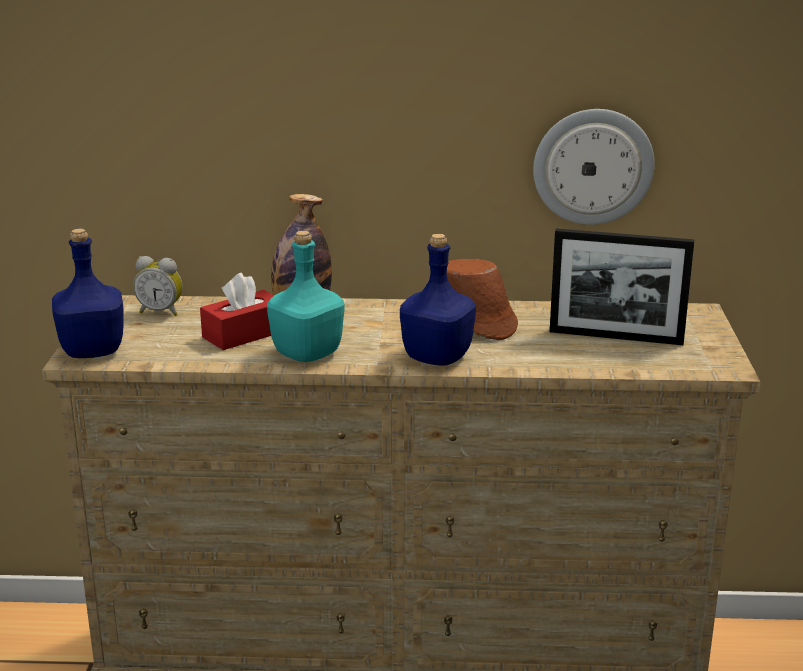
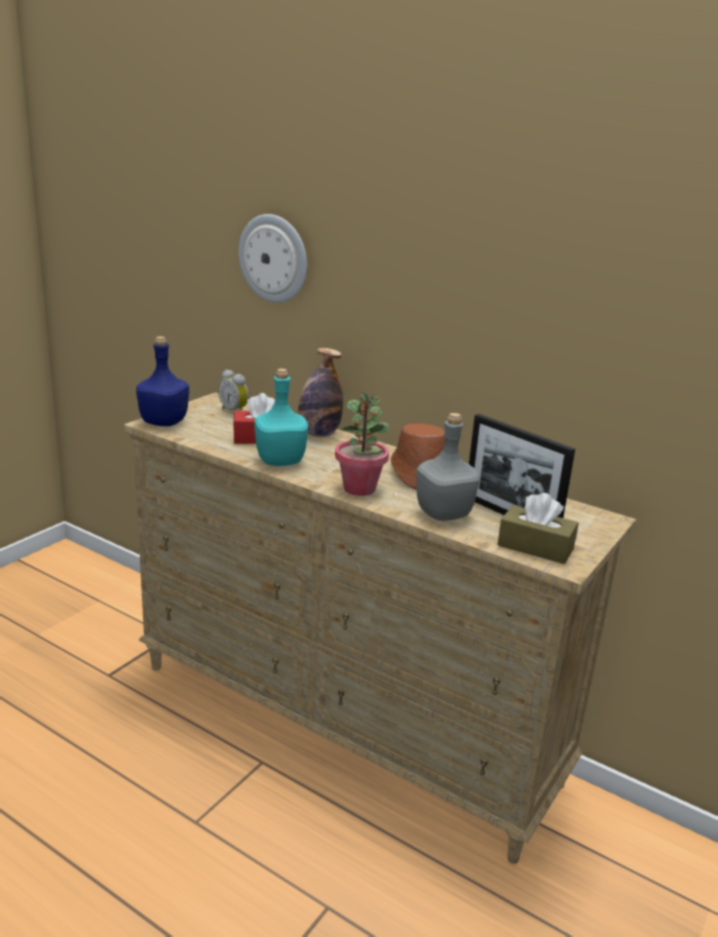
camera: 30 degrees right, 0 degrees up
blue bottle [400,234,476,366] -> potted plant [335,393,389,496]
wall clock [533,109,655,225] -> wall clock moved to [238,214,307,303]
none -> grey bottle [416,413,480,521]
none -> brown tissue box [497,493,578,564]

